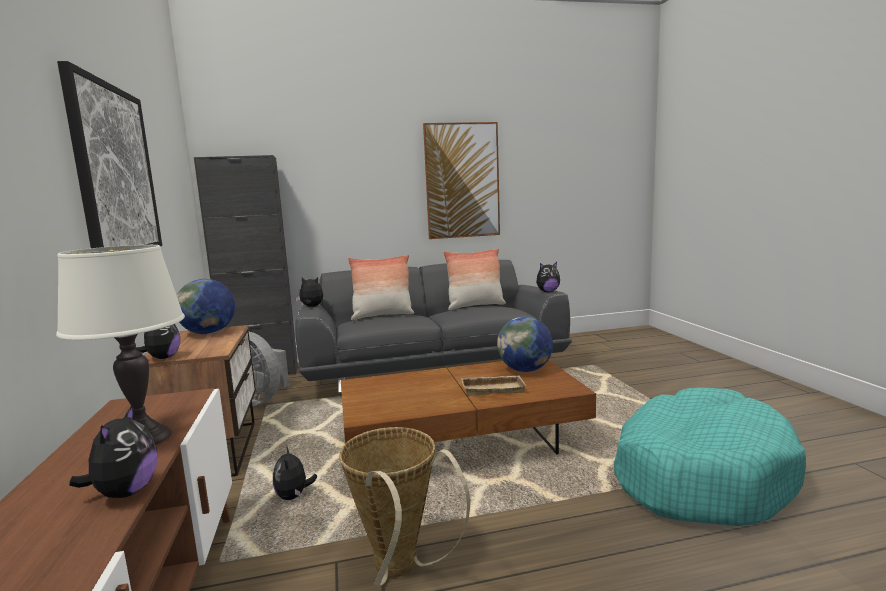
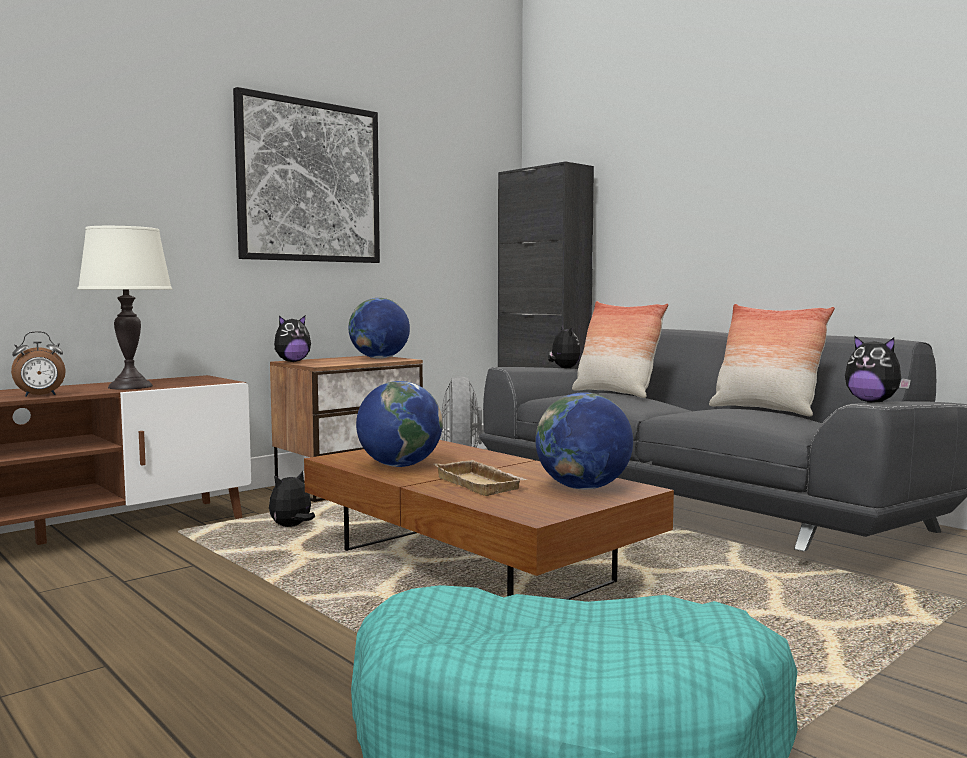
camera: 60 degrees right, 5 degrees down
plush toy [69,404,157,498] -> alarm clock [11,331,66,397]
basket [339,427,470,586] -> none
picture [423,122,500,239] -> none
none -> globe [356,381,443,467]

